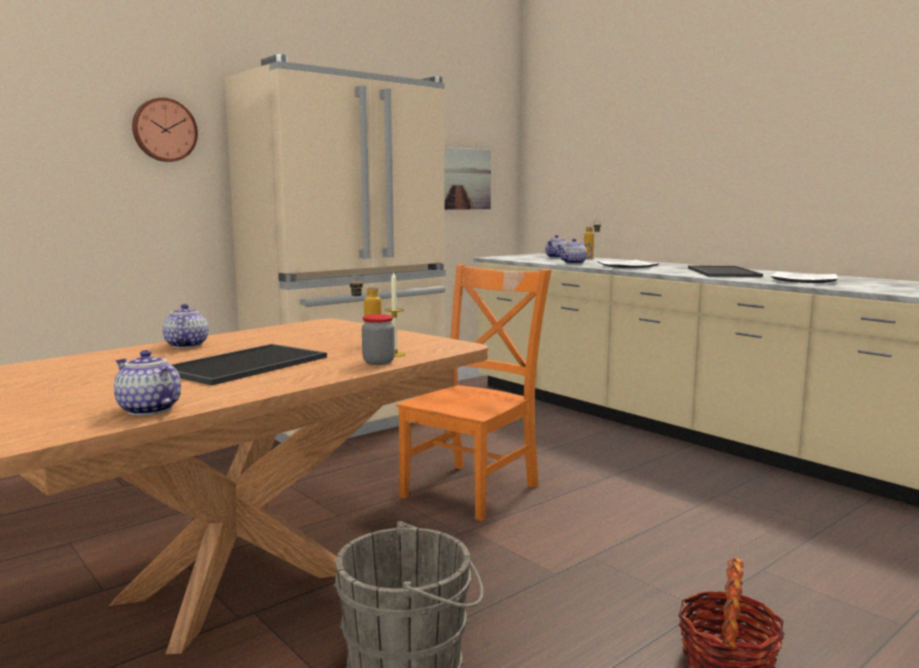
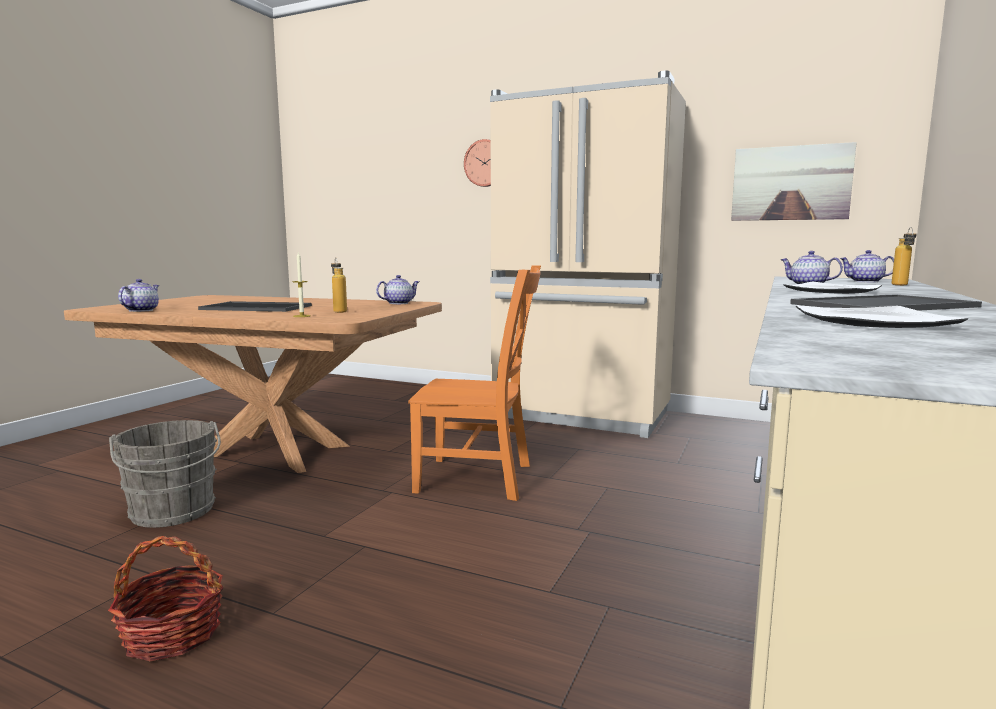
camera: 65 degrees right, 0 degrees up
teapot [163,304,208,348] -> teapot moved to [376,275,419,304]
jar [362,314,395,365] -> none

